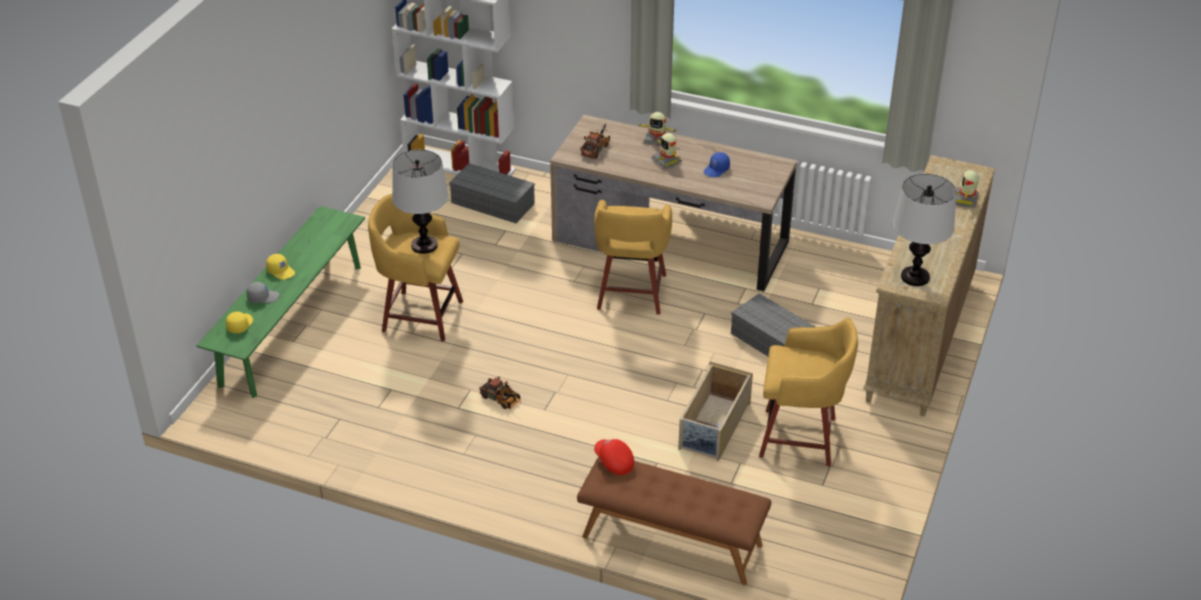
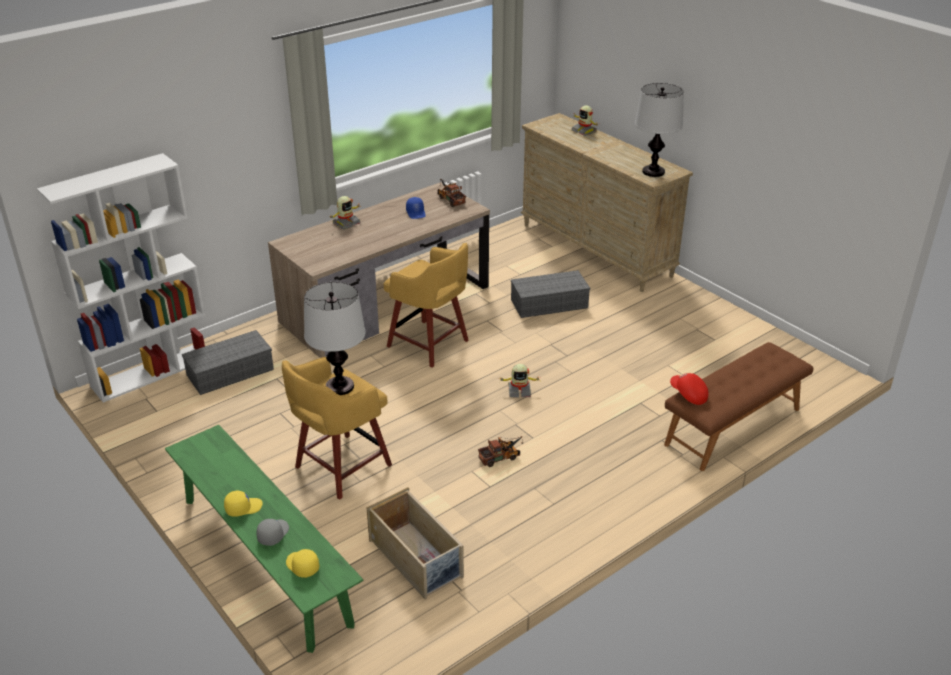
camera: 60 degrees left, 5 degrees down
toy truck [580,124,610,159] -> toy truck moved to [438,178,466,207]
red cap [594,439,634,475] -> red cap turned 60 degrees clockwise [670,373,708,405]
toy robot [651,133,682,169] -> toy robot moved to [499,364,539,398]
beige storage box [678,361,753,461] -> beige storage box moved to [366,487,464,599]
yellow stool [759,318,858,466] -> none

